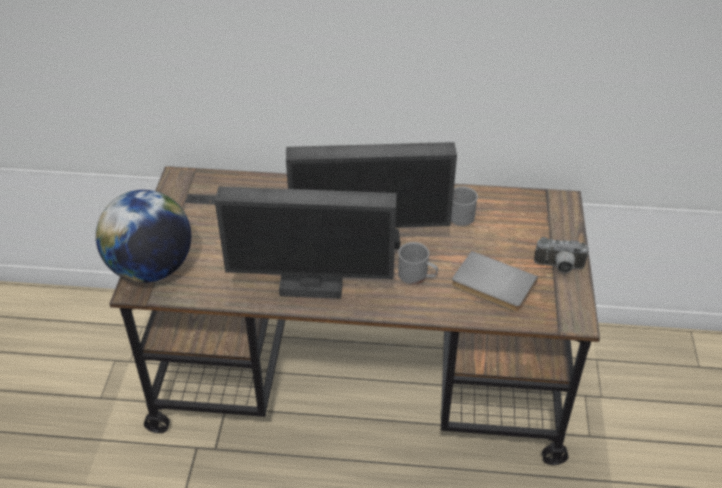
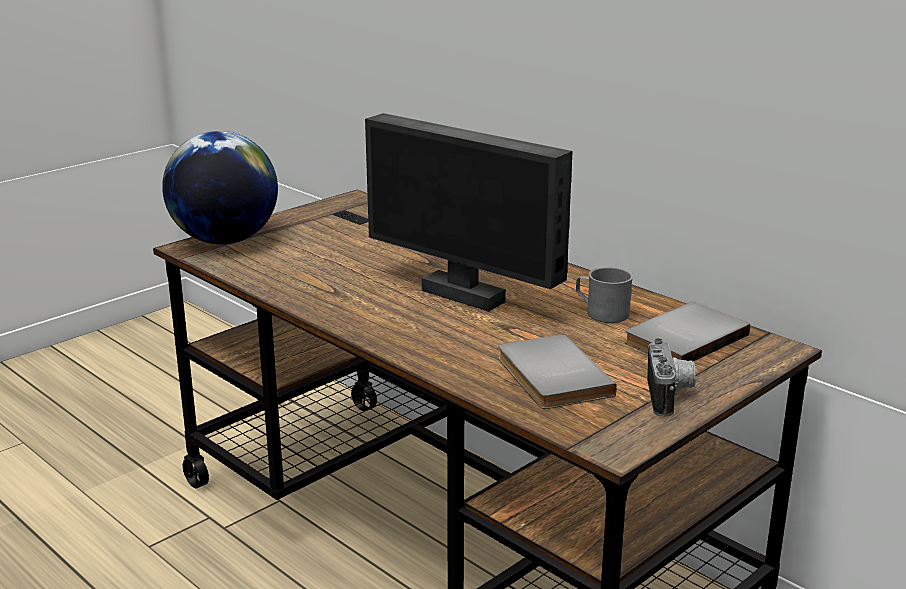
camera: 40 degrees right, 20 degrees down
monitor [215,186,397,299] -> none
grey mug [398,242,438,284] -> none
camera [534,237,589,273] -> camera turned 135 degrees counterclockwise [647,338,696,417]
none -> grey book [625,302,750,361]

